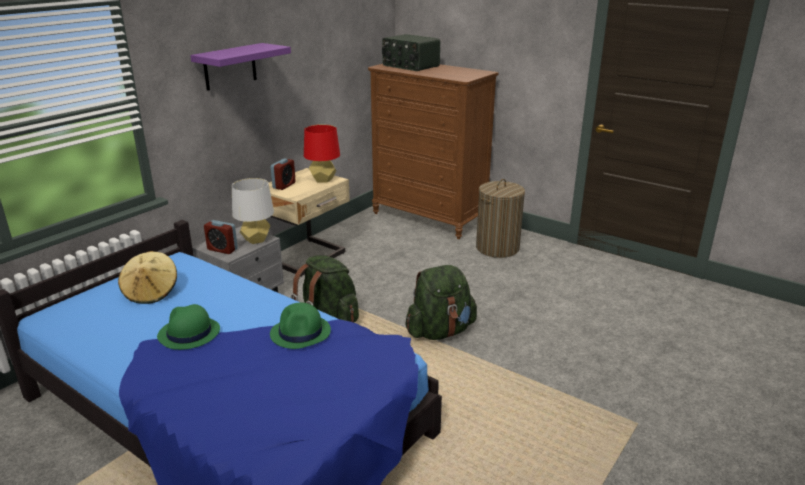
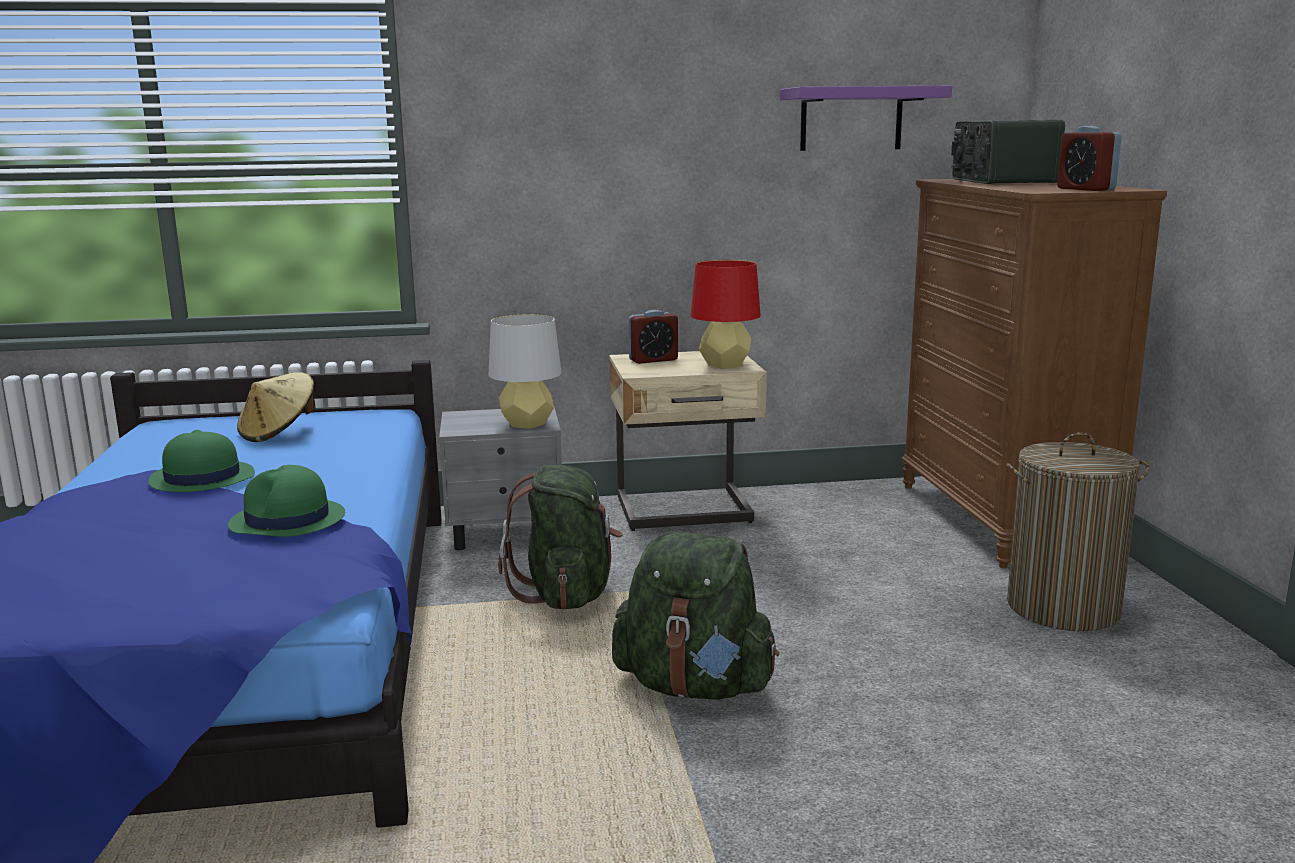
camera: 45 degrees right, 10 degrees down
purple shelf [190,43,291,91] -> purple shelf moved to [780,86,952,151]
alarm clock [204,220,238,254] -> alarm clock moved to [1057,126,1122,191]

